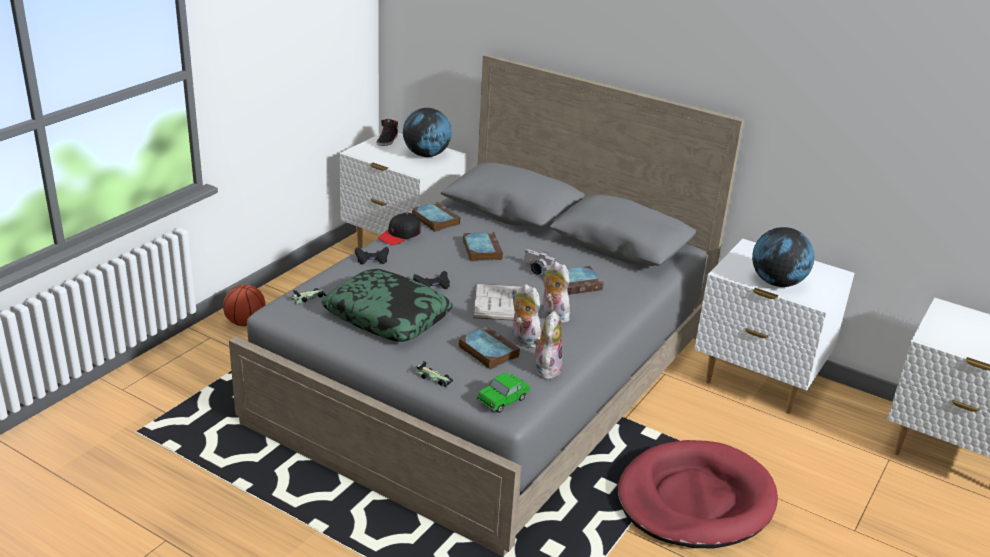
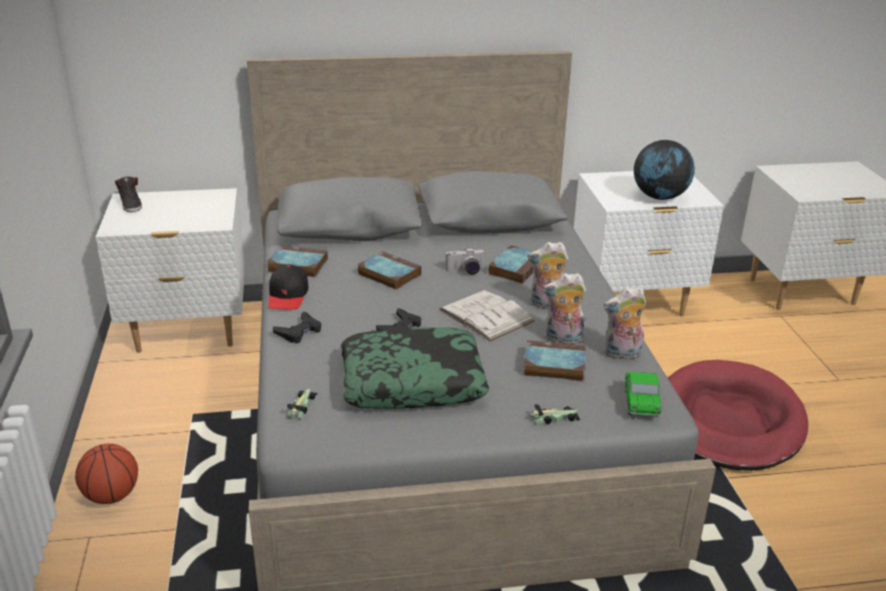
camera: 40 degrees left, 0 degrees up
globe [403,108,452,157] -> none
plush toy [534,311,562,380] -> plush toy turned 75 degrees counterclockwise [604,286,646,359]

